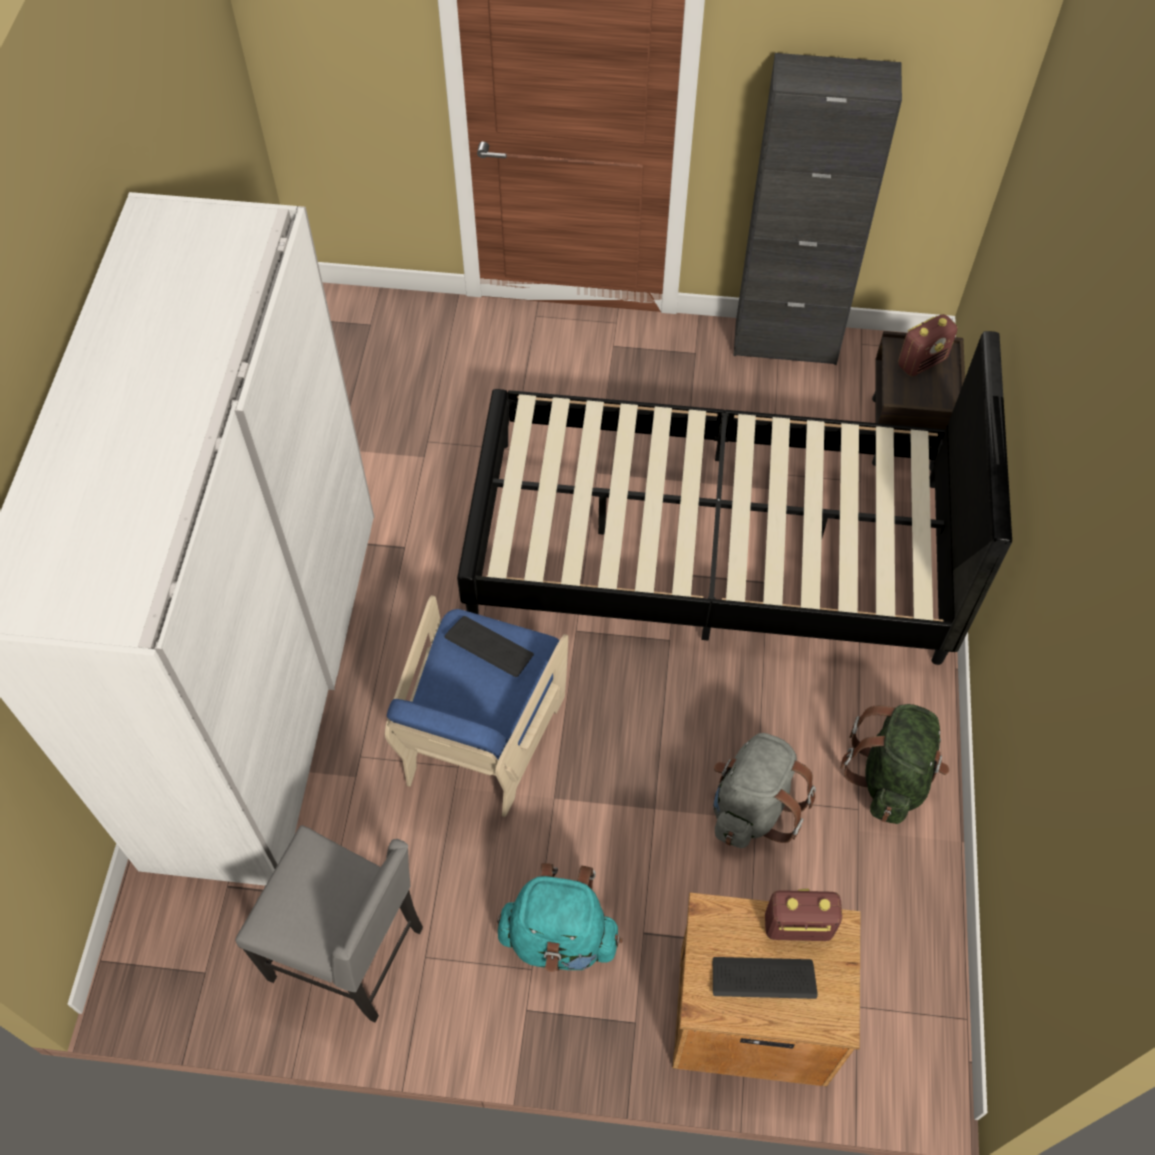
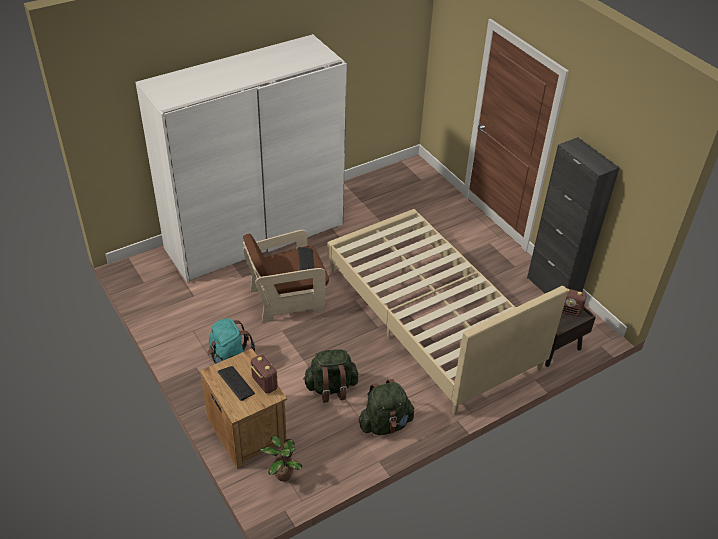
camera: 50 degrees right, 15 degrees down
grey chair [235,825,423,1023] -> none
blue armchair [385,595,568,817] -> brown armchair [243,230,329,322]
black bed [457,331,1012,665] -> beige bed [327,209,568,415]
grey backpack [713,733,816,848] -> green backpack [303,349,359,403]
none -> potted plant [260,435,302,481]

